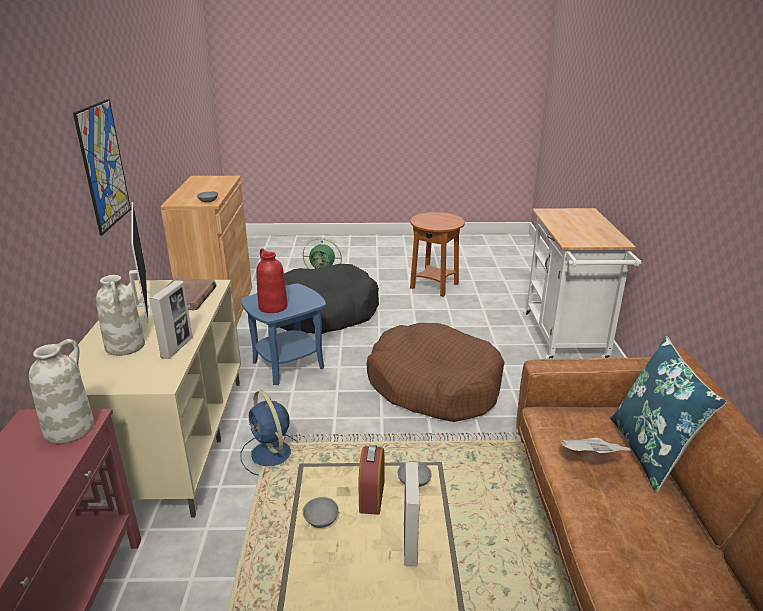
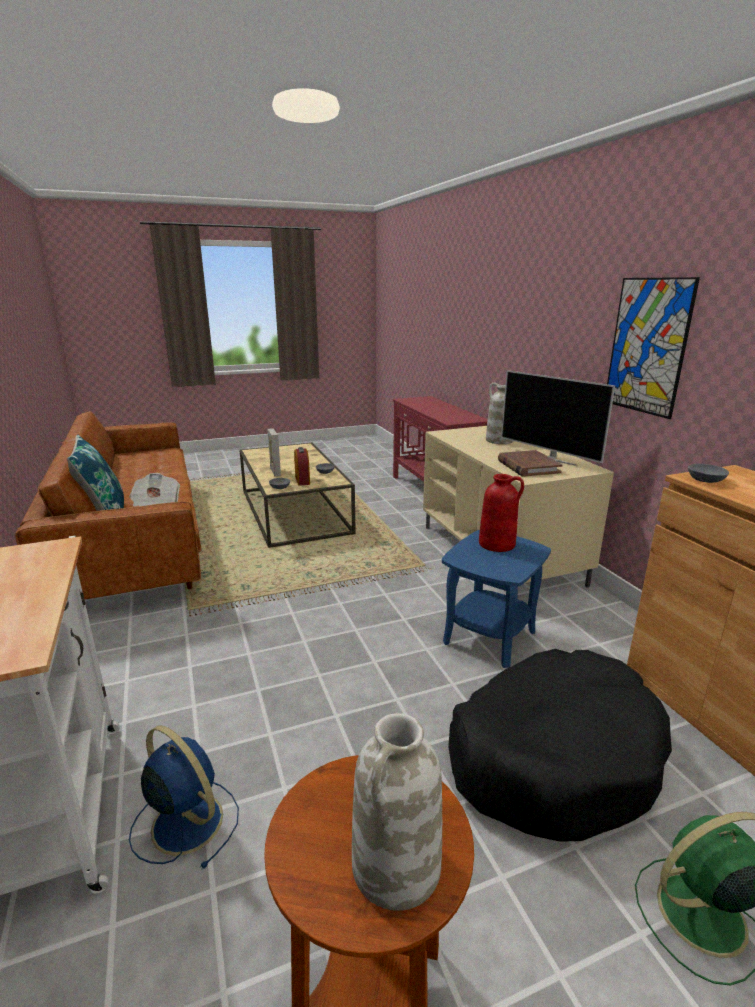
camera: 160 degrees right, 5 degrees down
white vase [29,339,94,444] -> white vase moved to [352,713,442,911]
picture frame [149,280,193,359] -> none
blue fan [240,390,298,476] -> blue fan moved to [129,725,239,869]
brown dog bed [367,323,504,422] -> none

